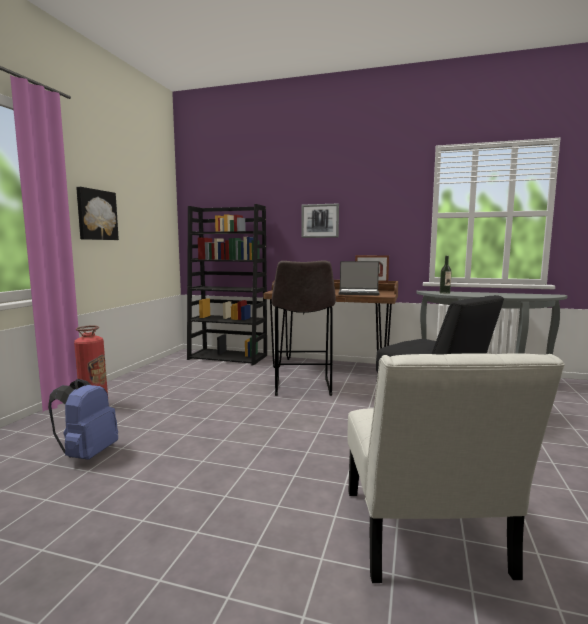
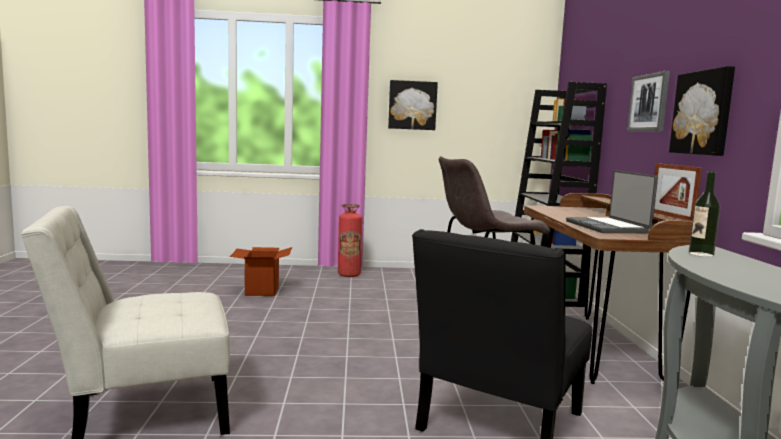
camera: 70 degrees right, 0 degrees up
blue backpack [48,379,118,460] -> cardboard box [230,247,292,296]
none -> picture [669,66,735,156]

